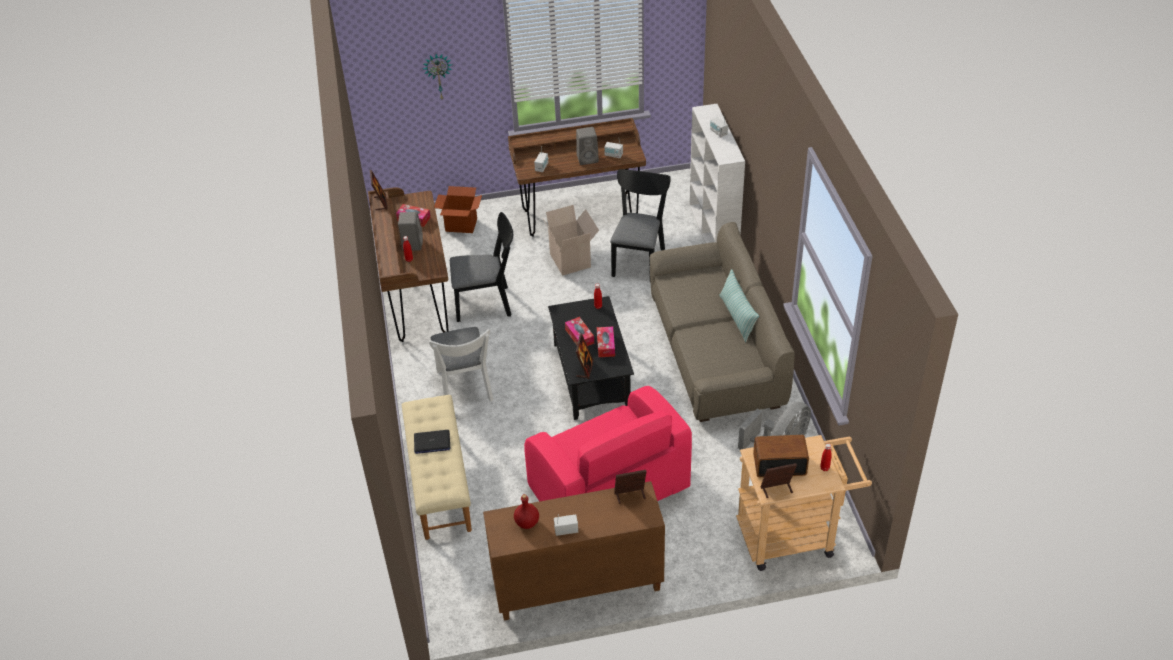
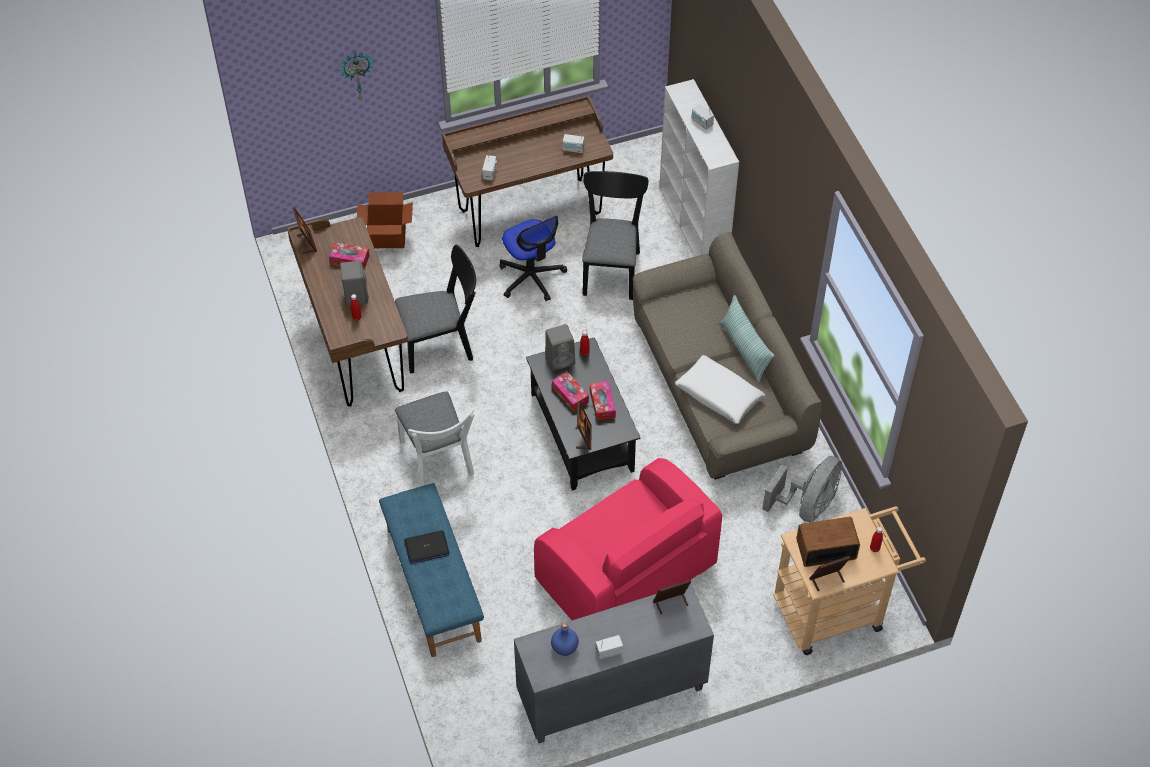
camera: 10 degrees left, 10 degrees up
beige bench [402,395,472,540] -> blue bench [379,483,484,657]
brown cabinet [483,481,665,620] -> grey cabinet [514,583,714,743]
red bottle [514,494,539,529] -> blue bottle [551,623,579,656]
cardboard box [543,205,599,276] -> office chair [500,215,567,301]
grey speaker [576,127,599,165] -> grey speaker moved to [545,324,575,371]
none -> white pillow [675,355,765,424]

